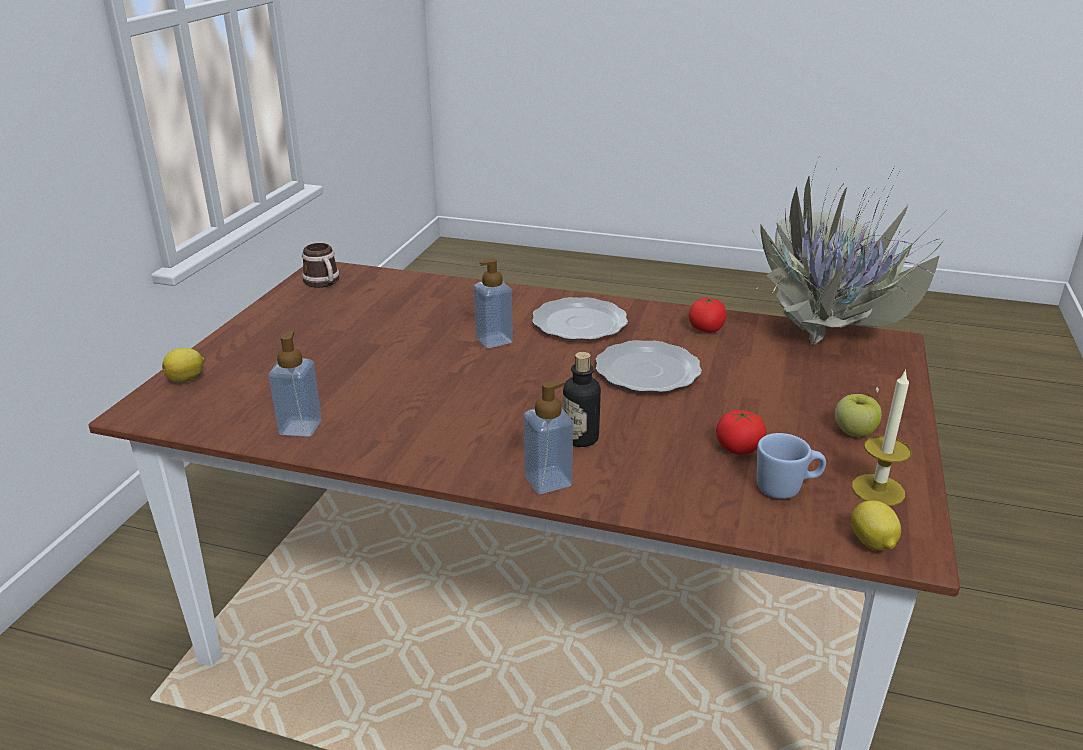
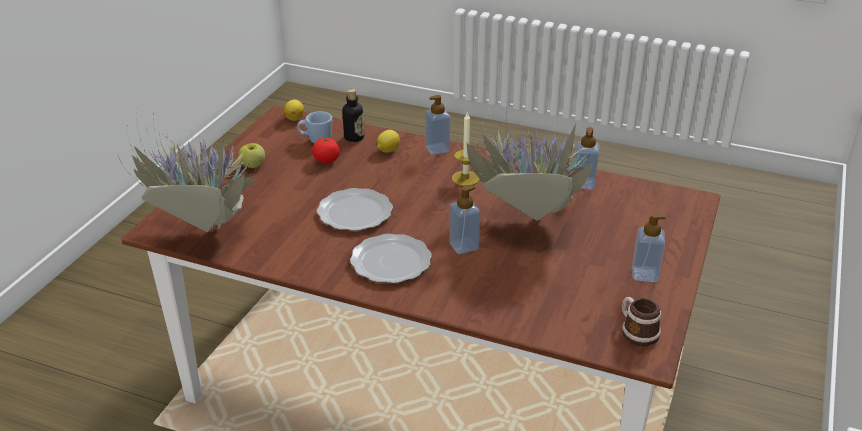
camera: 175 degrees left, 5 degrees up
lemon [162,348,204,383] -> lemon moved to [377,130,400,153]
bottle [563,352,601,447] -> bottle moved to [342,89,364,142]
tomato [689,298,727,333] -> none
candle [852,369,911,506] -> candle moved to [452,113,480,186]
none -> potted plant [458,104,601,221]
none -> soap dispenser [632,213,666,282]

